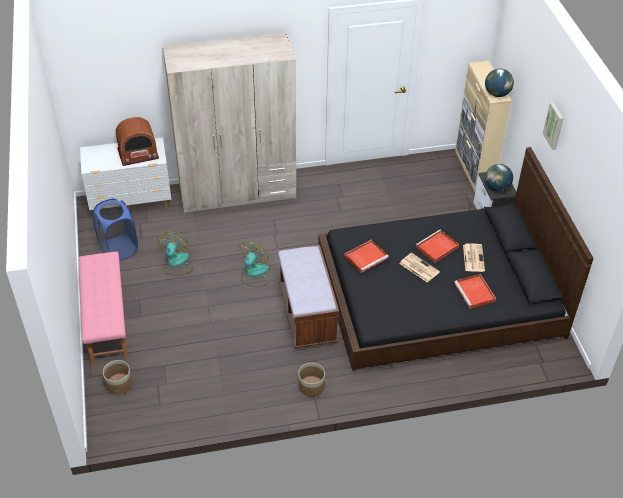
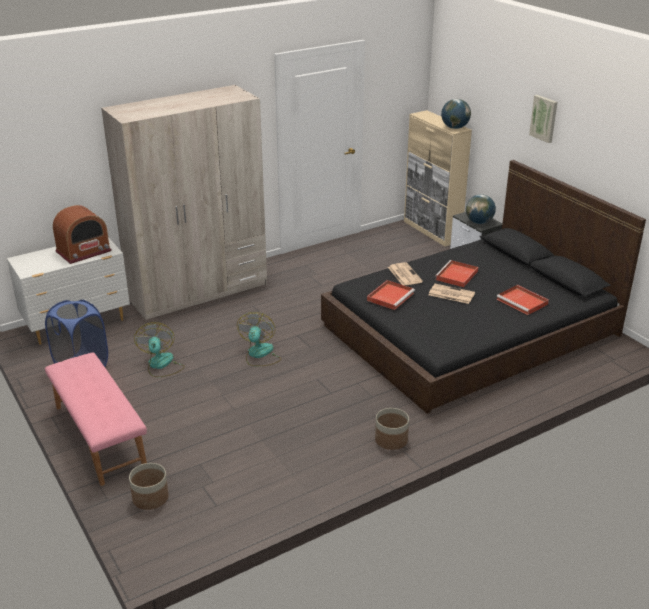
camera: 20 degrees left, 15 degrees down
brown bench [278,245,339,348] -> none
newspaper [463,244,485,272] -> newspaper moved to [388,262,423,285]

